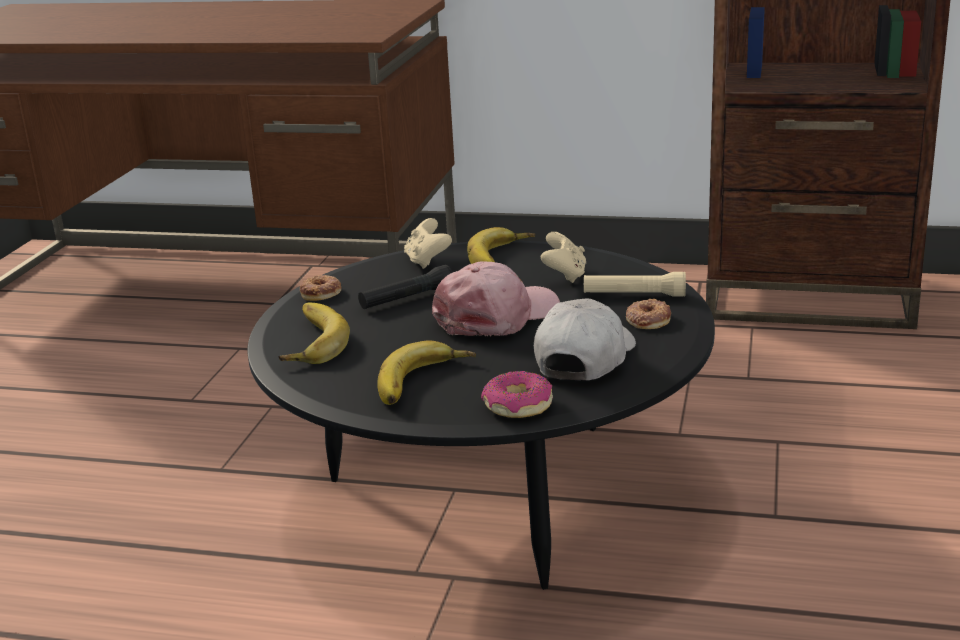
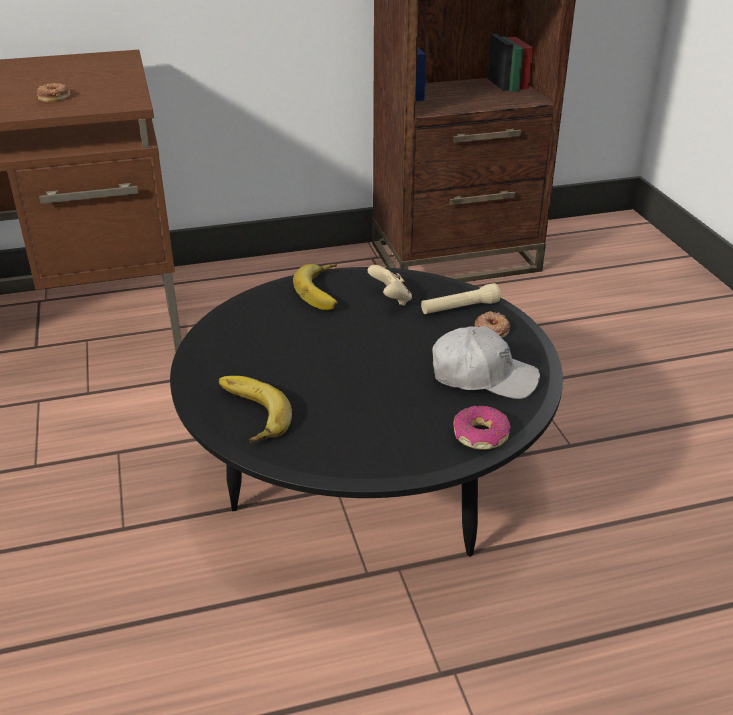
camera: 30 degrees left, 10 degrees up
donut [300,275,342,301] -> donut moved to [37,83,70,102]
black flashlight [358,265,453,309] -> none
banana [377,340,476,405] -> none
beige game controller [404,218,452,269] -> none
pink cap [432,261,560,336] -> none
white cap [534,298,636,380] -> white cap turned 105 degrees clockwise [432,326,540,399]

